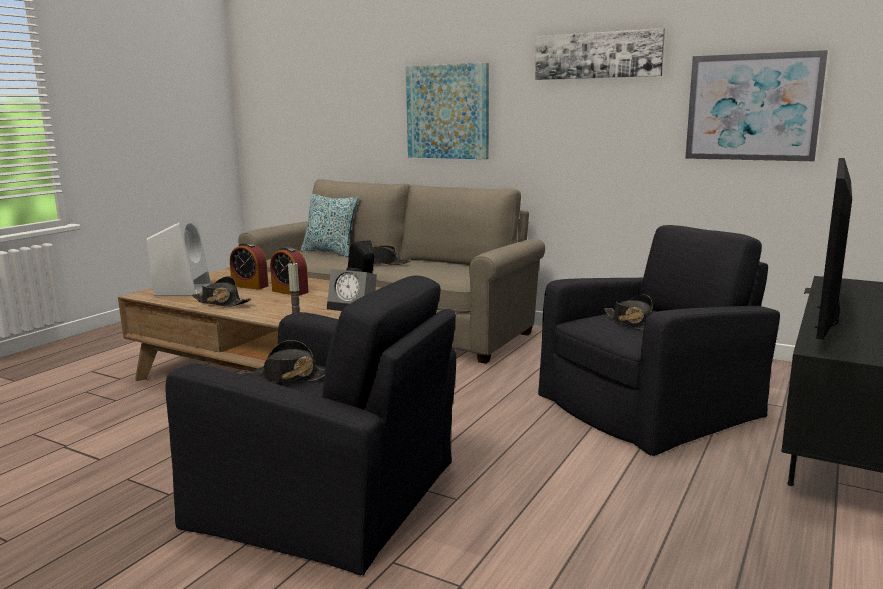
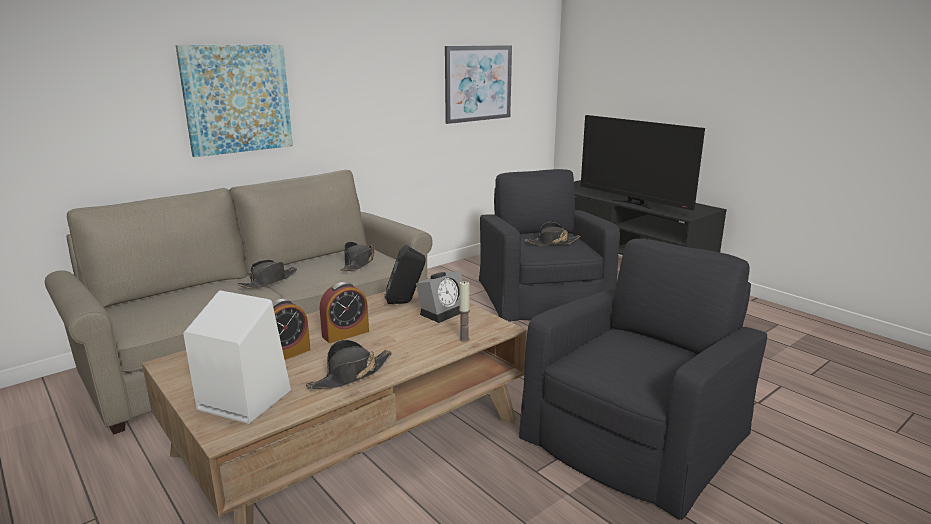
camera: 70 degrees left, 5 degrees up
black hat [240,340,325,382] -> black hat moved to [341,242,375,271]
pillow [301,194,359,257] -> none
picture [535,28,665,80] -> none

